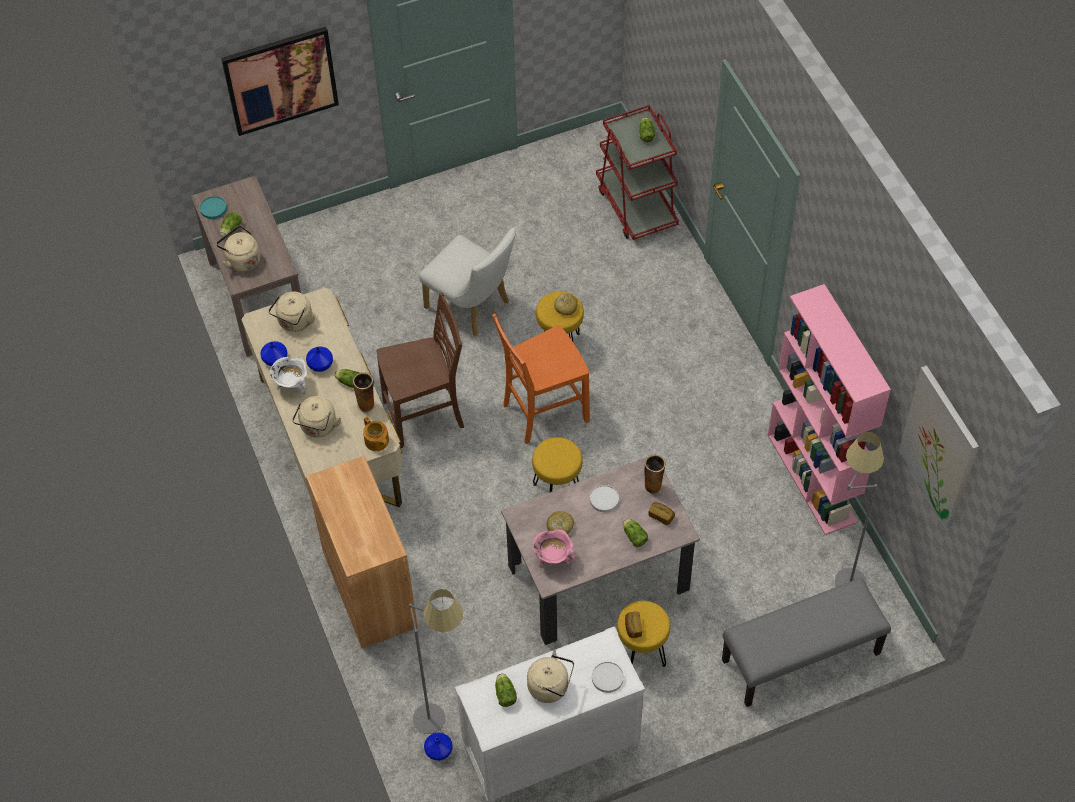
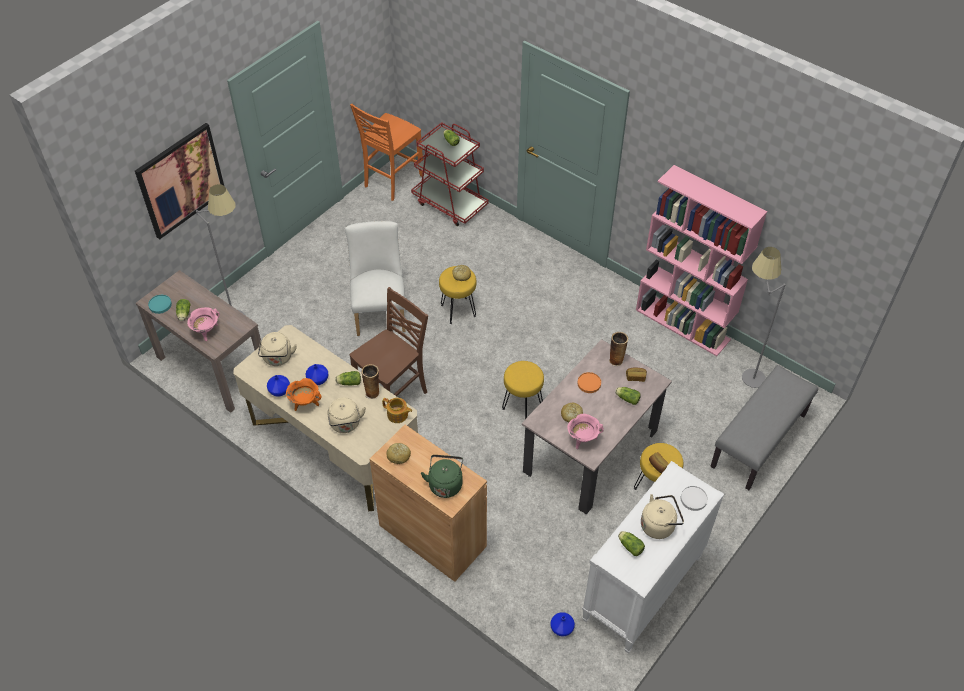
camera: 30 degrees left, 5 degrees down
beige kettle [216,226,260,272] -> pink cooking pot [187,307,220,341]
white cooking pot [270,357,307,395] -> orange cooking pot [286,378,322,411]
grey floor lamp [409,589,463,734] -> grey floor lamp moved to [196,184,246,316]
white chair [419,228,516,337] -> white chair turned 105 degrees counterclockwise [345,221,406,336]
orange chair [492,313,590,444] -> orange chair moved to [350,103,423,201]
white plate [590,485,619,512] -> orange plate [577,372,601,393]
picture [899,365,979,528] -> none
none -> bread [387,443,411,464]
none -> green kettle [421,455,463,498]

